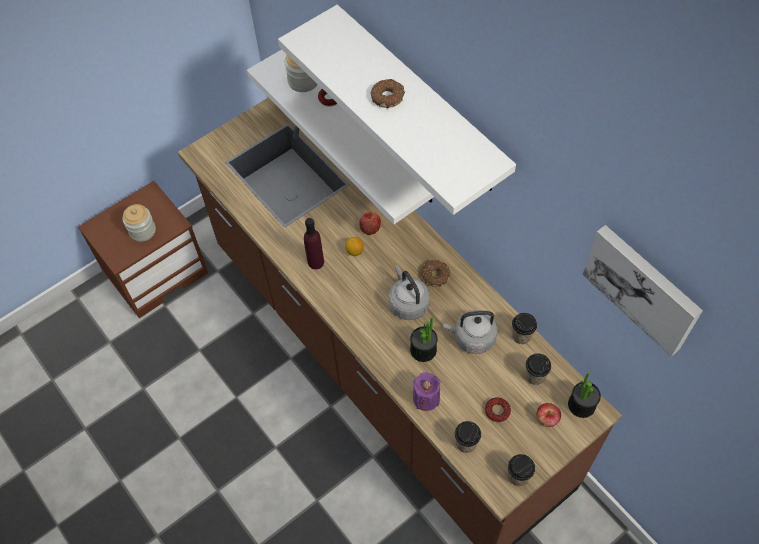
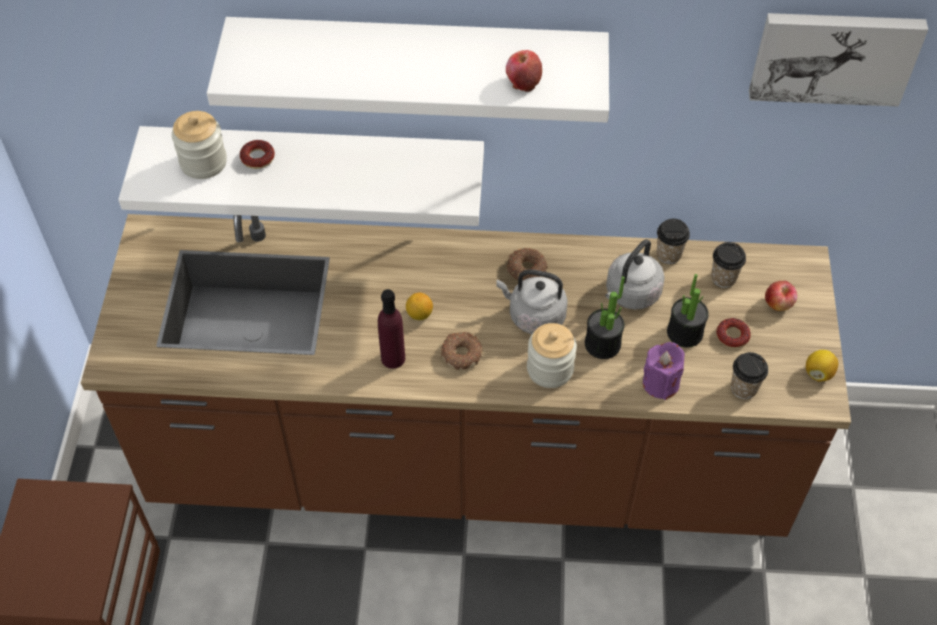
camera: 50 degrees left, 5 degrees down
jar [123,204,156,242] -> jar moved to [527,323,577,388]
apple [359,212,381,235] -> apple moved to [506,50,542,92]
donut [371,79,405,108] -> donut moved to [441,331,483,370]
cup [508,454,535,486] -> lemon [806,350,838,382]
potted plant [568,372,601,418] -> potted plant moved to [667,274,709,348]

